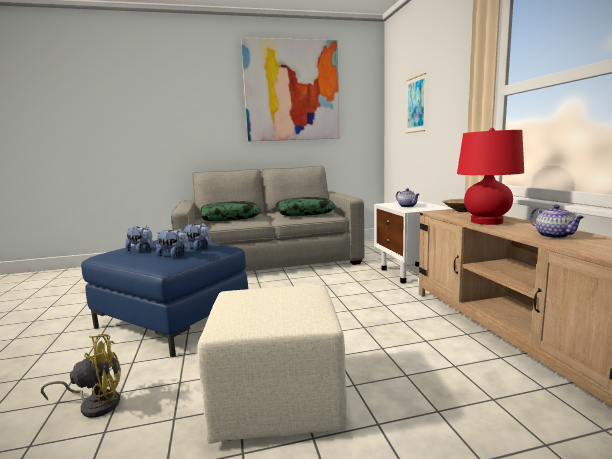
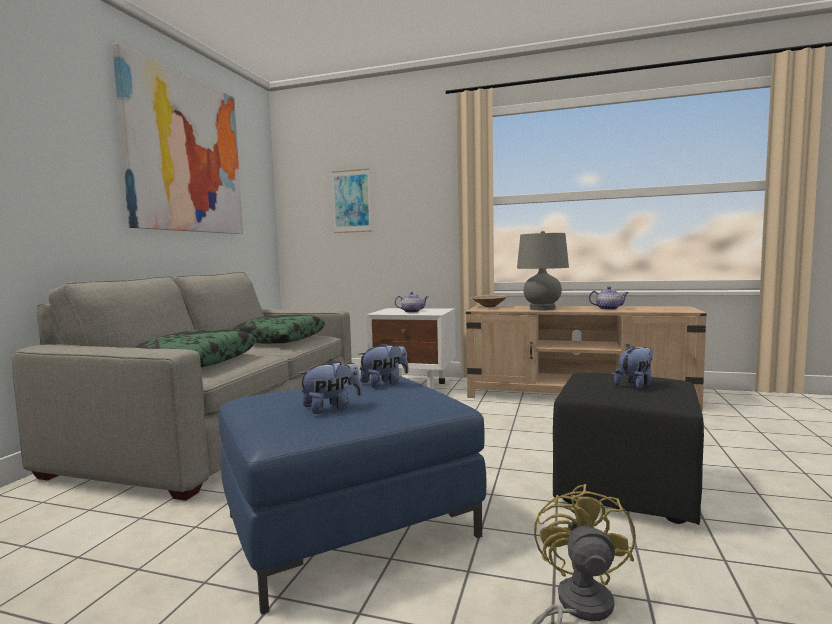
camera: 60 degrees left, 5 degrees down
plush toy [156,228,190,258] -> plush toy moved to [614,345,653,389]
beige ottoman [197,285,347,444] -> black ottoman [553,373,704,525]
red table lamp [457,128,524,225] -> grey table lamp [517,231,569,310]

